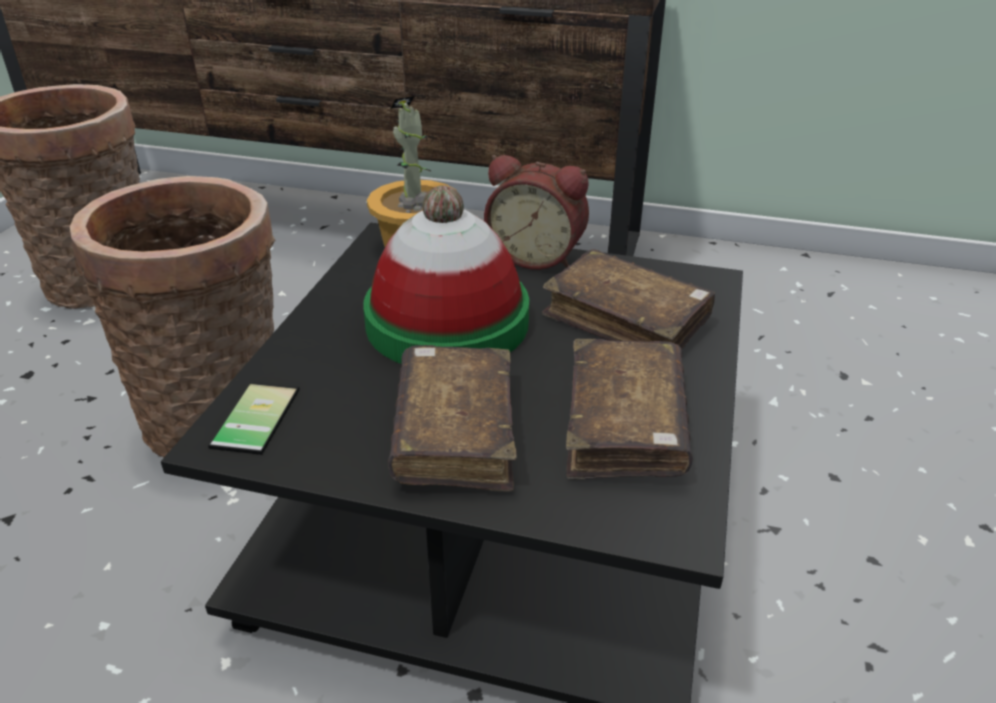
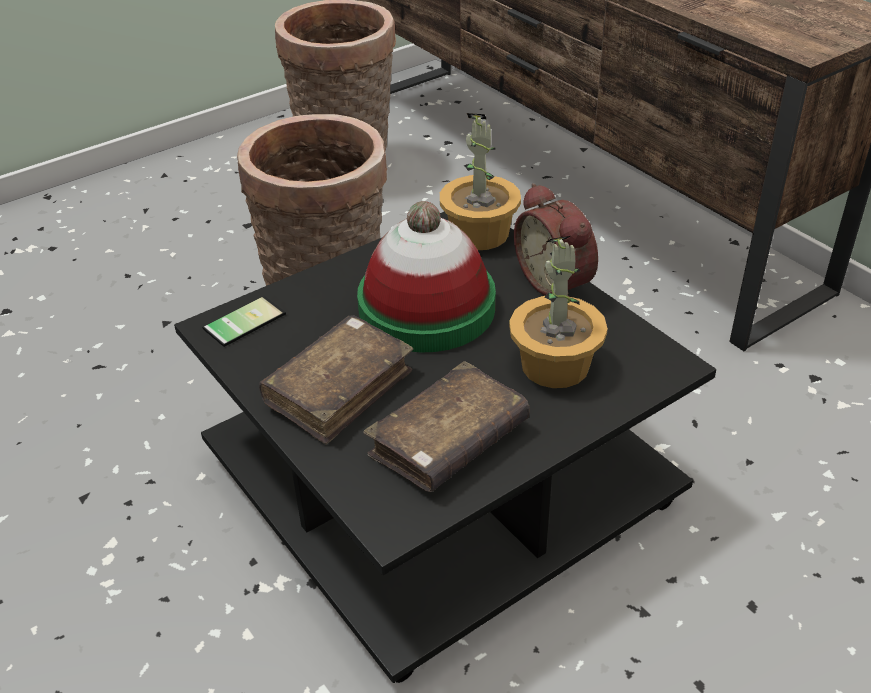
camera: 40 degrees right, 5 degrees up
brown book [542,249,715,349] -> potted plant [509,236,608,388]

